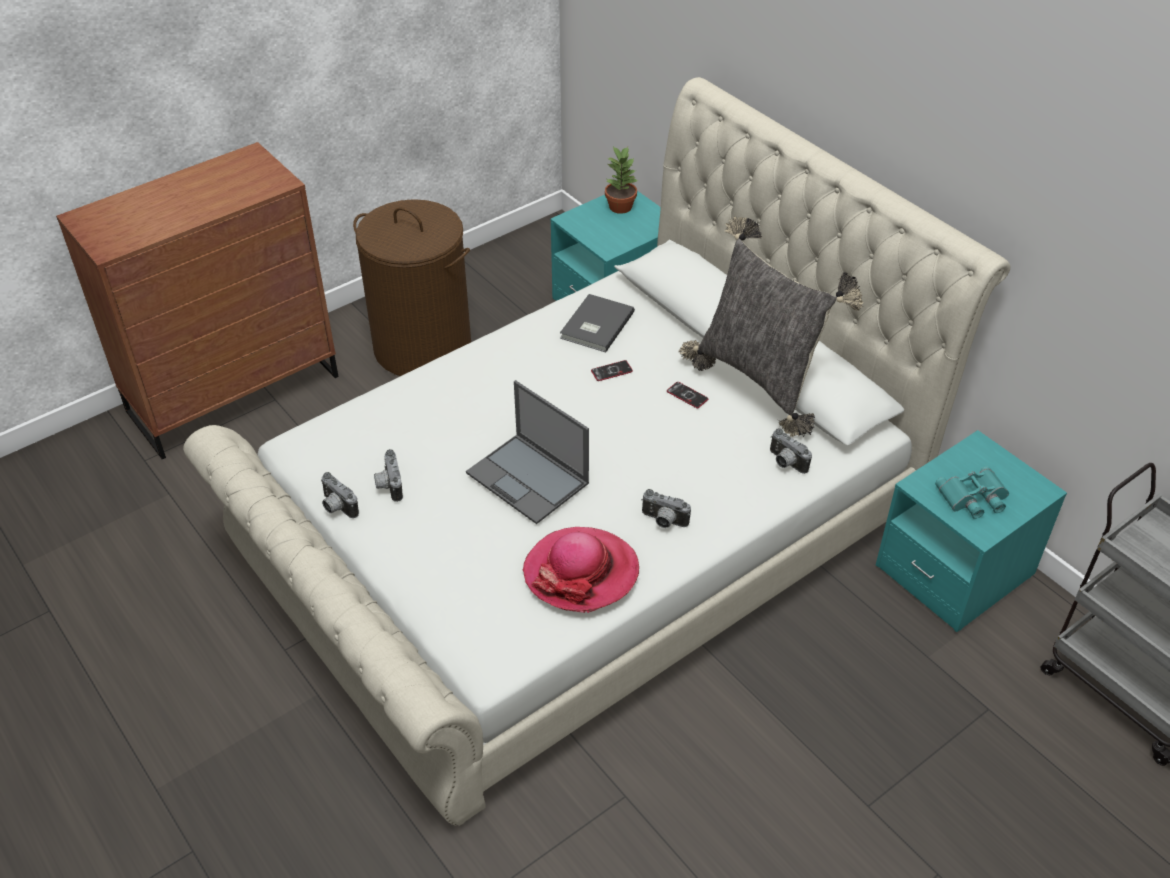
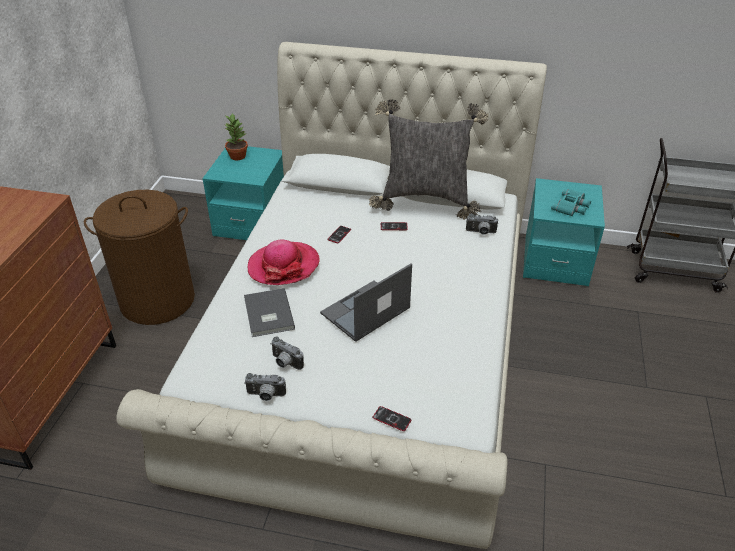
camera: 40 degrees left, 5 degrees down
laptop [466,380,589,524] -> laptop turned 135 degrees clockwise [320,264,412,342]
hat [522,527,639,613] -> hat moved to [248,240,320,285]
grey book [560,294,635,353] -> grey book moved to [244,288,295,337]
camera [641,489,691,528] -> none
none -> phone [373,406,411,431]

